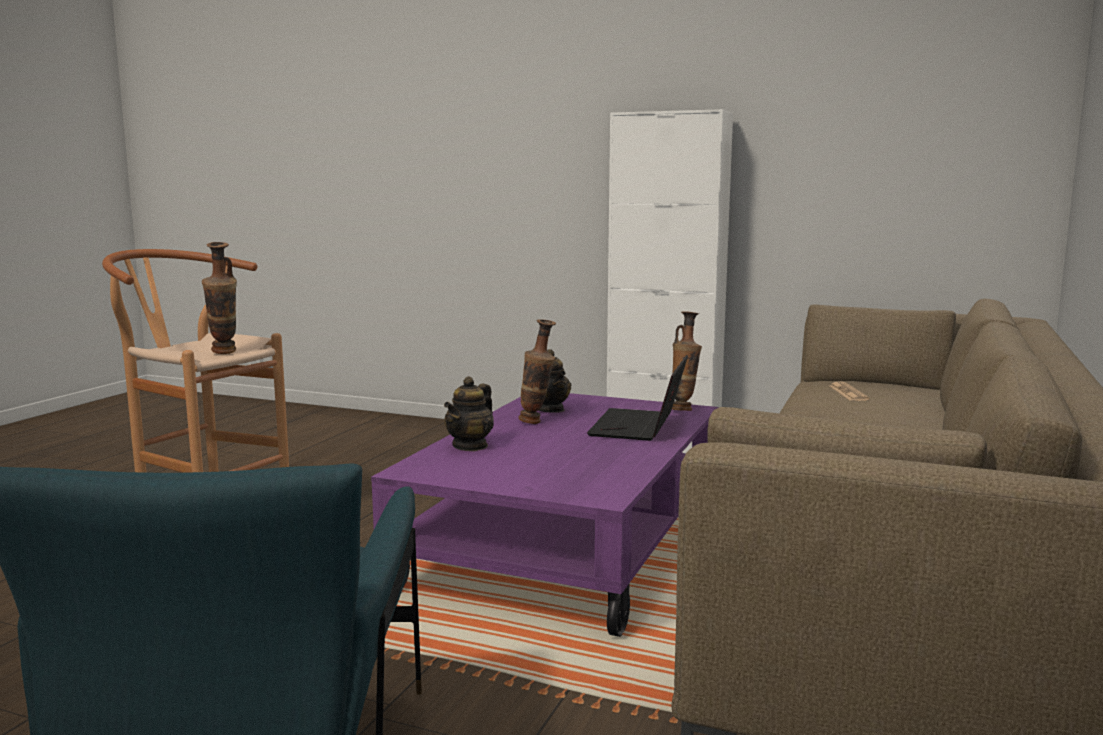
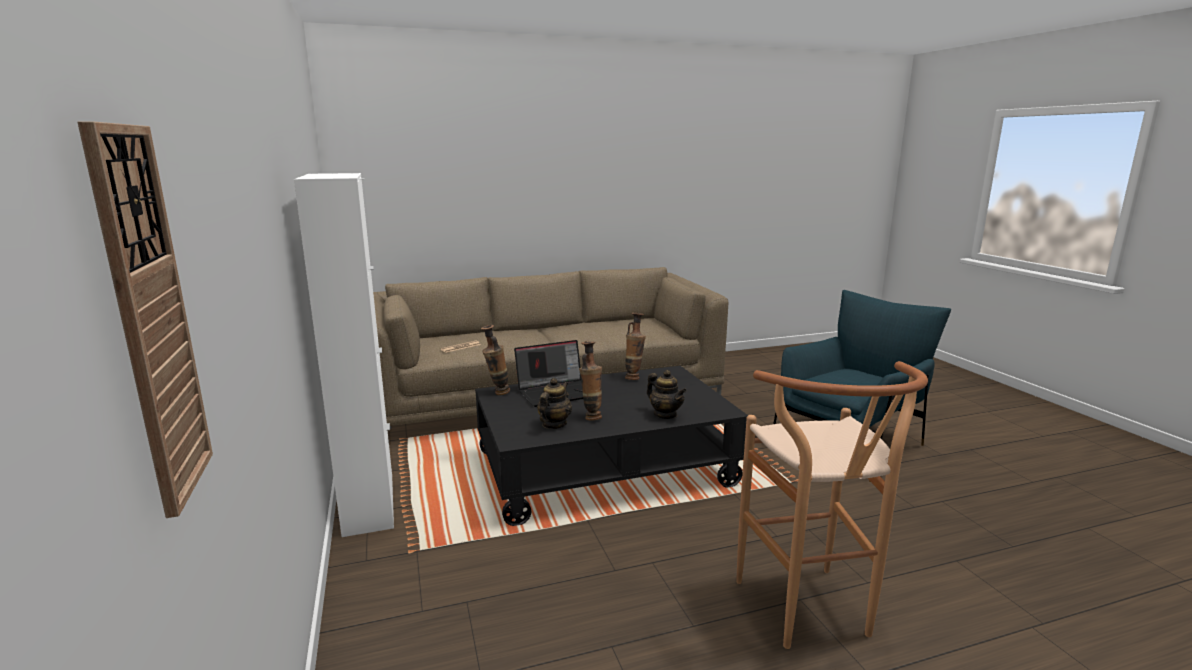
camera: 130 degrees left, 5 degrees up
vase [202,242,237,354] -> vase moved to [625,313,646,380]
purple coffee table [371,393,718,637] -> black coffee table [475,366,748,526]
teapot [444,376,494,451] -> teapot turned 60 degrees clockwise [647,370,687,419]
none -> wall clock [77,121,213,518]

